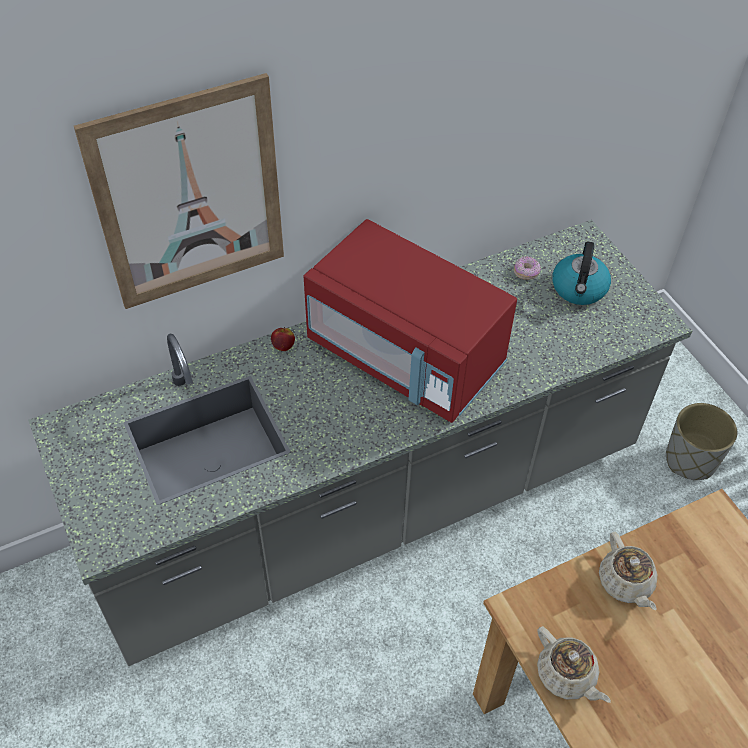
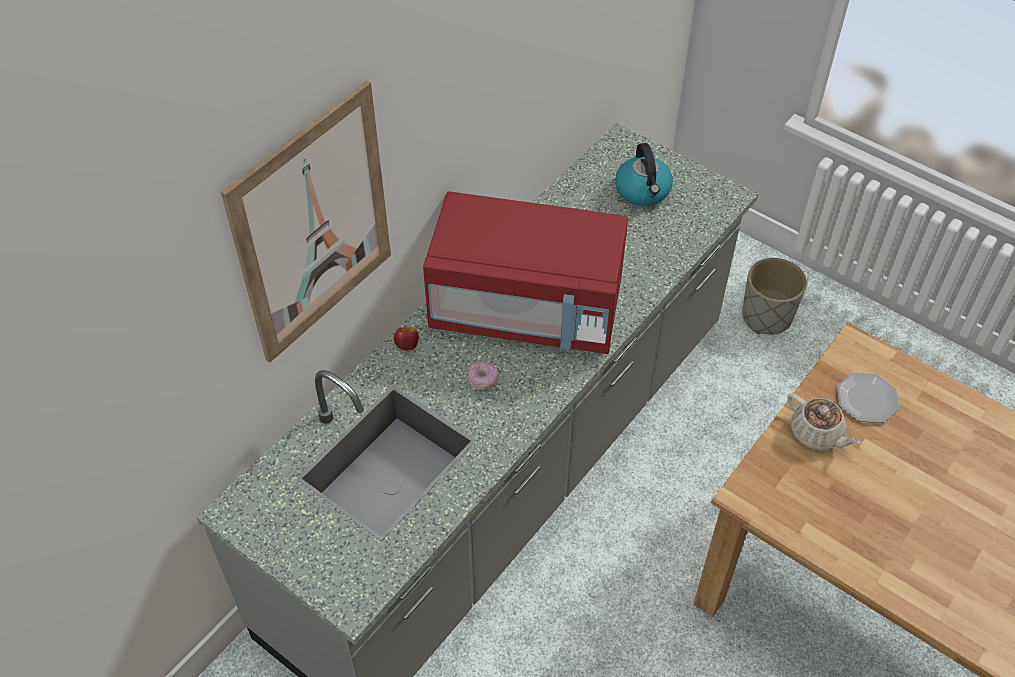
camera: 25 degrees left, 0 degrees up
donut [514,256,541,280] -> donut moved to [468,361,499,389]
beige teapot [537,626,611,703] -> none
none -> plate [837,373,900,423]

